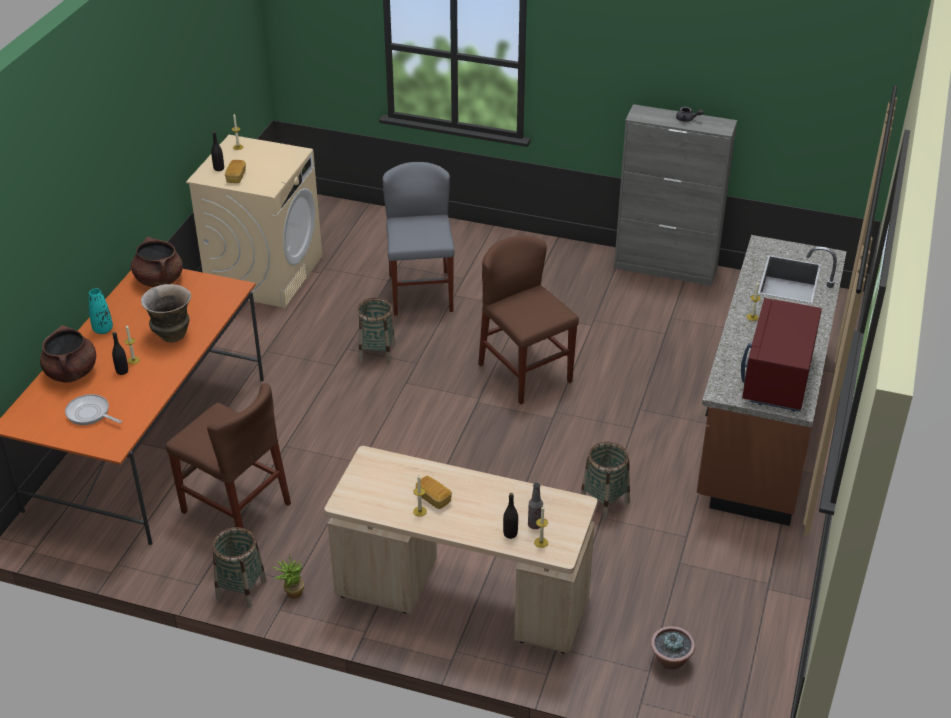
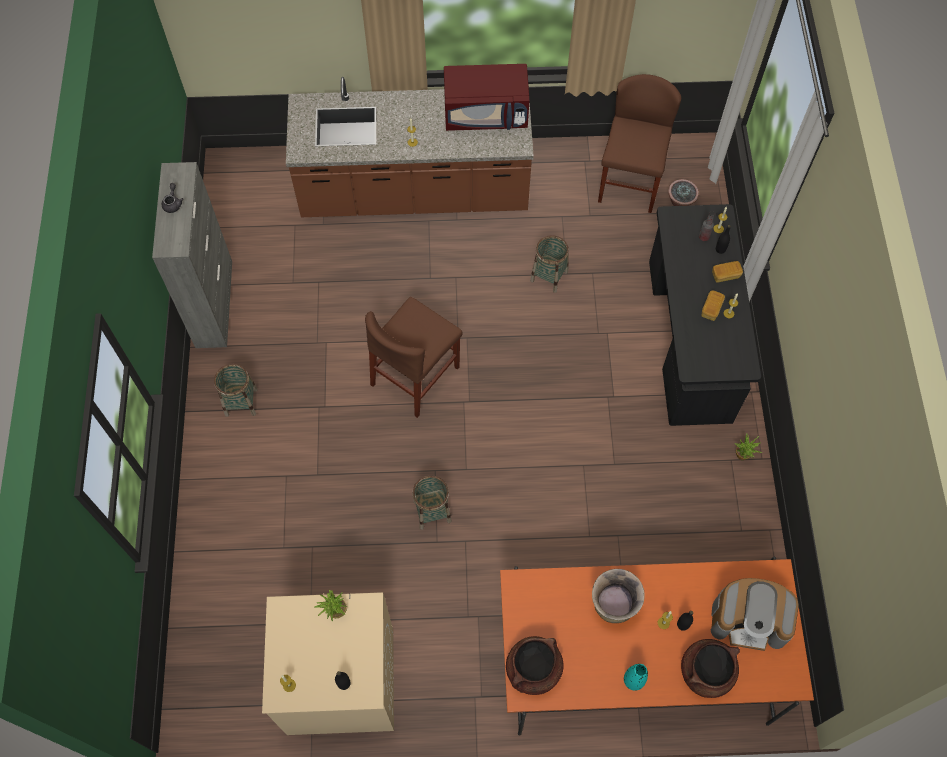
camera: 110 degrees left, 25 degrees up
frying pan [65,394,122,425] -> coffee machine [711,578,799,651]
brown chair [166,383,291,528] -> brown chair moved to [598,74,681,213]
basket [212,527,267,608] -> basket moved to [214,364,258,417]
bread [225,160,246,183] -> bread moved to [712,261,743,283]
beige desk [324,446,598,654] -> black desk [649,204,761,426]
grey chair [383,162,455,316] -> none
none -> potted plant [314,589,347,622]

